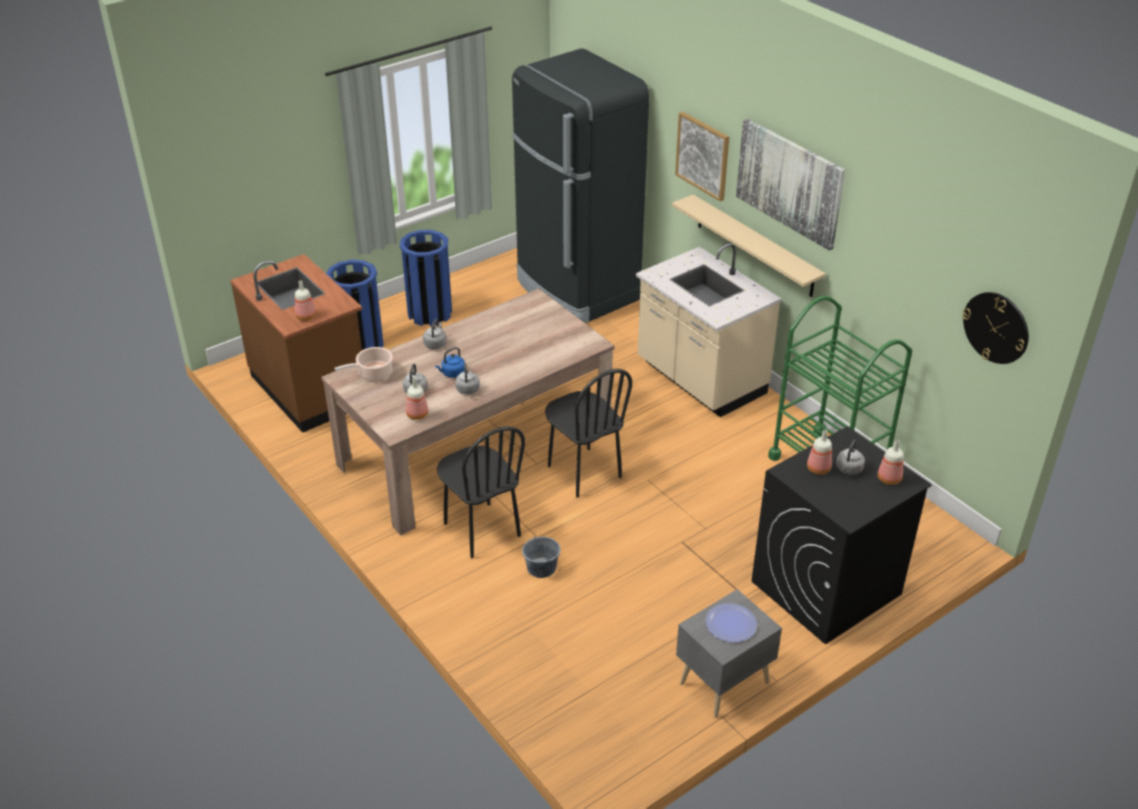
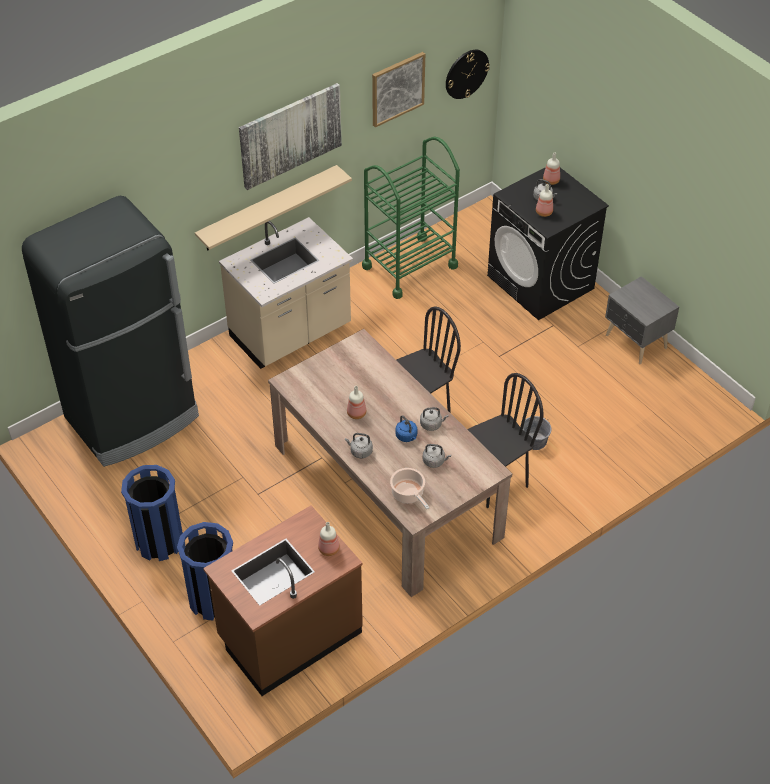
camera: 90 degrees left, 10 degrees up
bottle [406,377,428,420] -> bottle moved to [347,386,366,419]
picture [675,112,729,202] -> picture moved to [372,52,425,127]
plate [705,603,757,643] -> none

